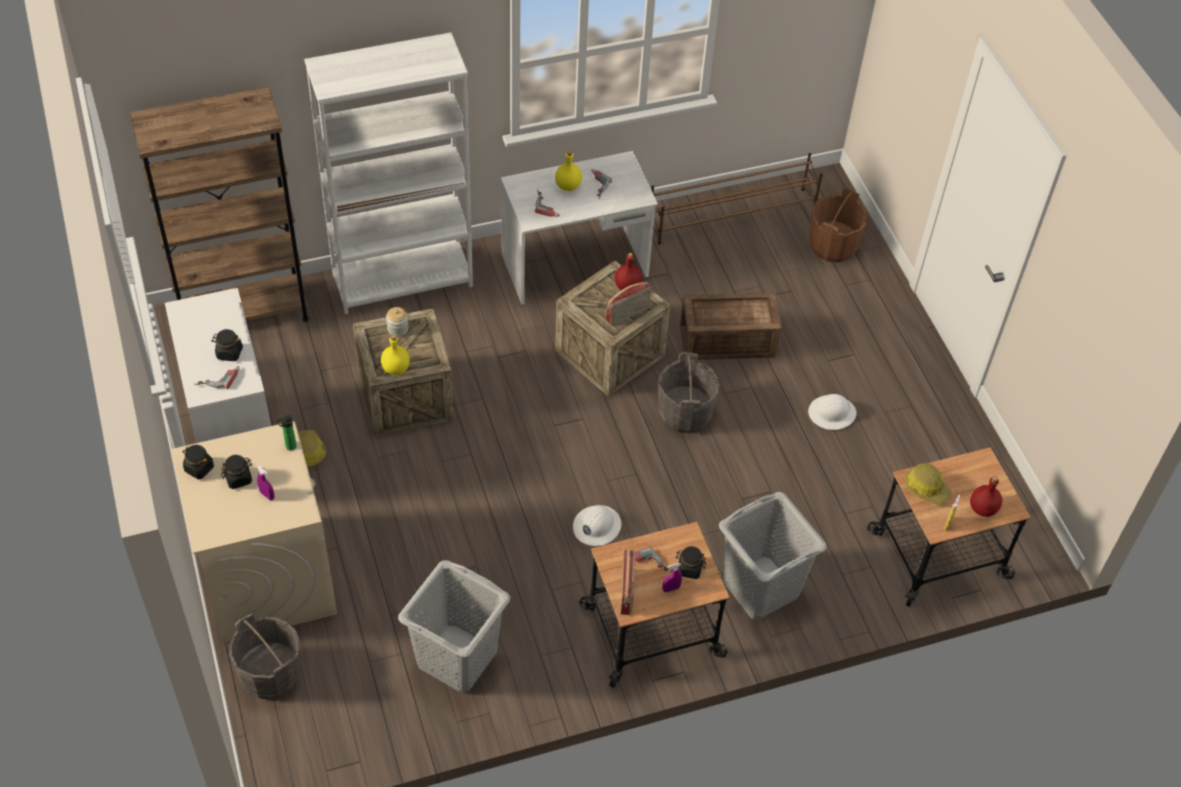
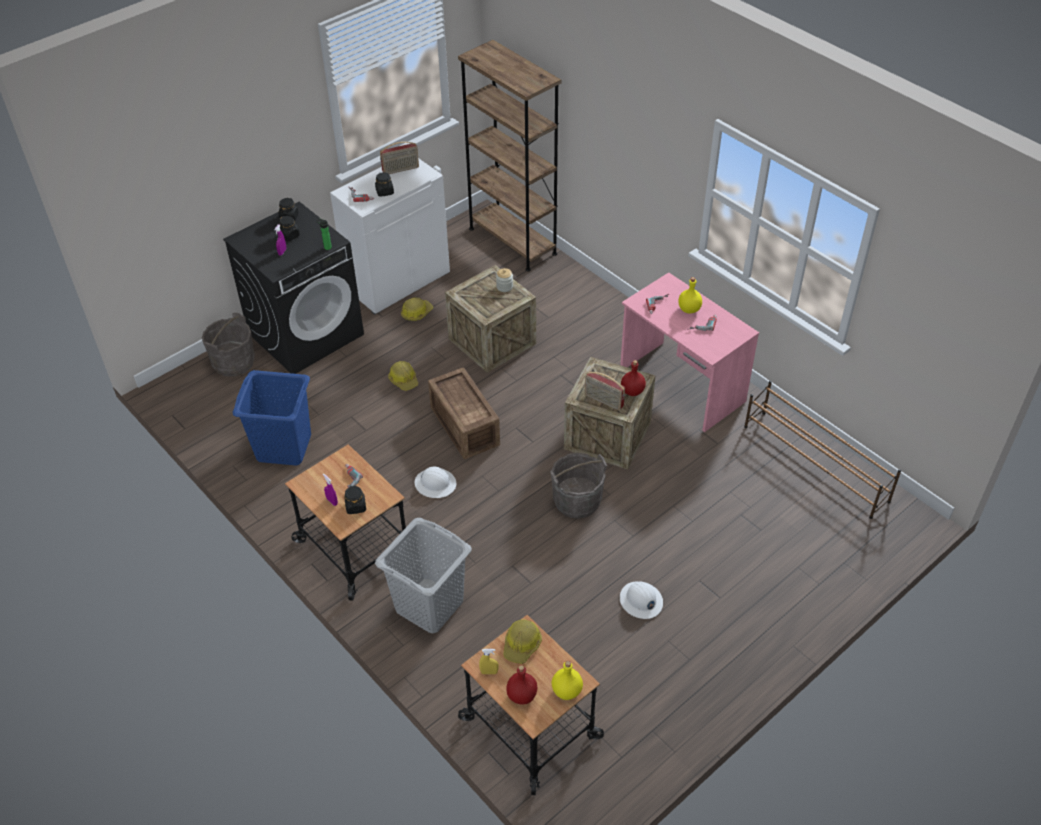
camera: 70 degrees right, 5 degrees down
beige washing machine [171,421,337,643] -> black washing machine [223,202,364,374]
white bookcase [304,32,473,314] -> none
yellow bottle [381,335,410,375] -> yellow bottle moved to [552,661,583,700]
grey laundry basket [398,560,510,693] -> blue laundry basket [233,370,311,466]
white desk [501,151,658,305] -> pink desk [620,272,759,432]
radio [621,549,635,615] -> radio moved to [380,141,419,174]
crate [680,293,782,360] -> crate moved to [428,367,500,459]
brown bucket [809,188,868,263] -> none
none -> hard hat [388,361,418,391]

